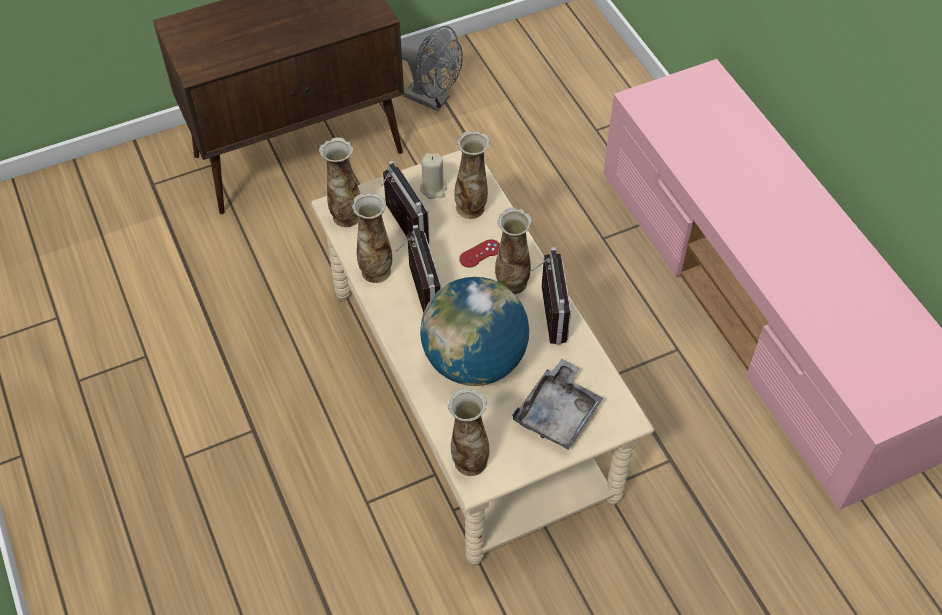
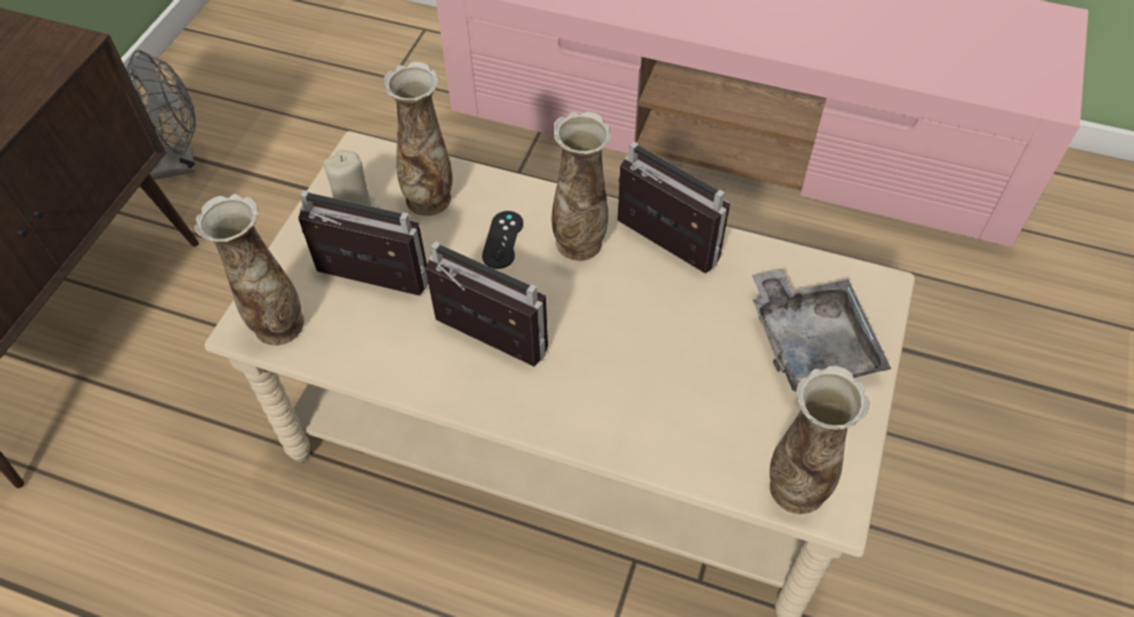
camera: 45 degrees left, 0 degrees up
vase [352,193,392,283] -> none
globe [420,277,529,386] -> none
red game controller [459,239,500,268] -> black game controller [482,211,523,269]

